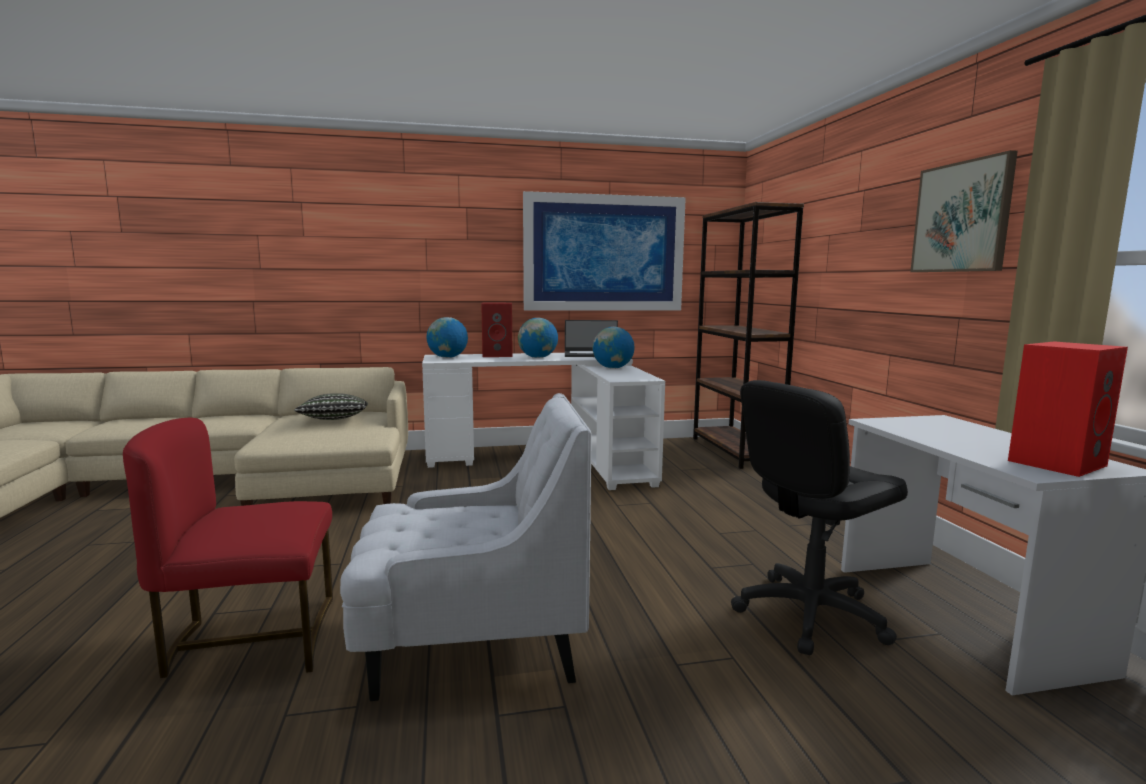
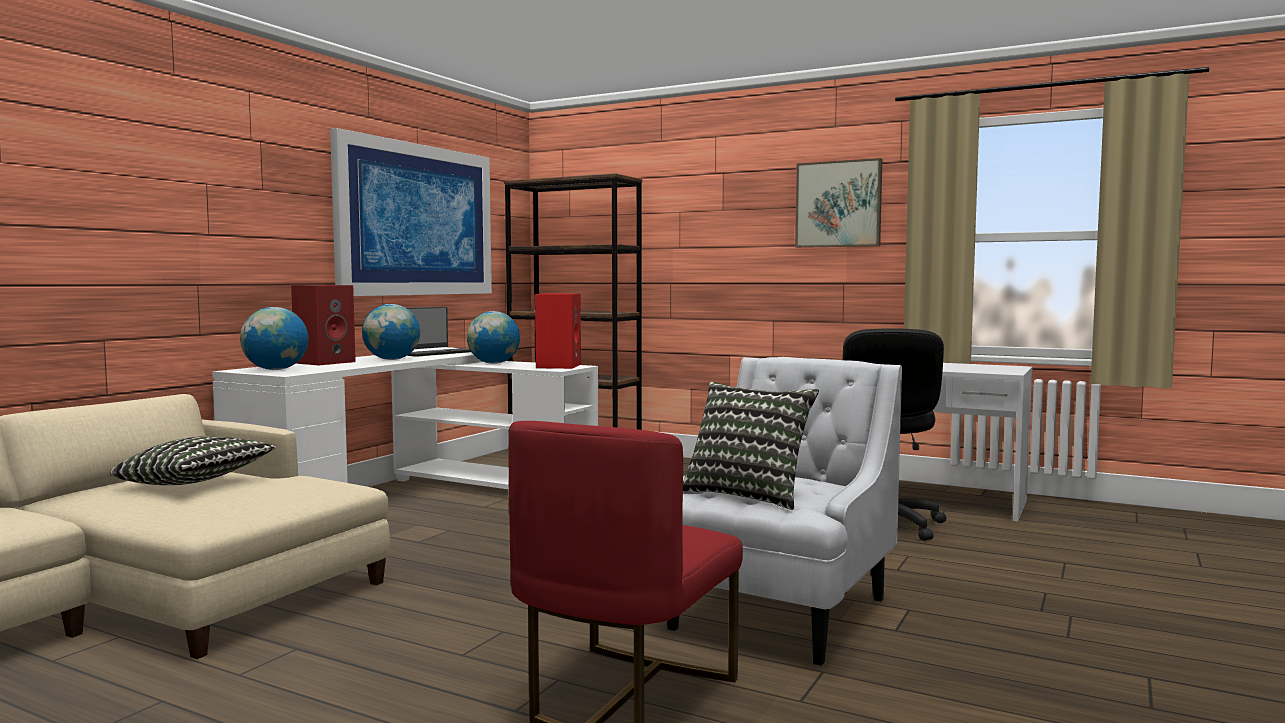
camera: 50 degrees left, 5 degrees down
red speaker [1008,341,1128,477] -> red speaker moved to [535,294,581,369]
none -> pillow [683,381,819,510]

